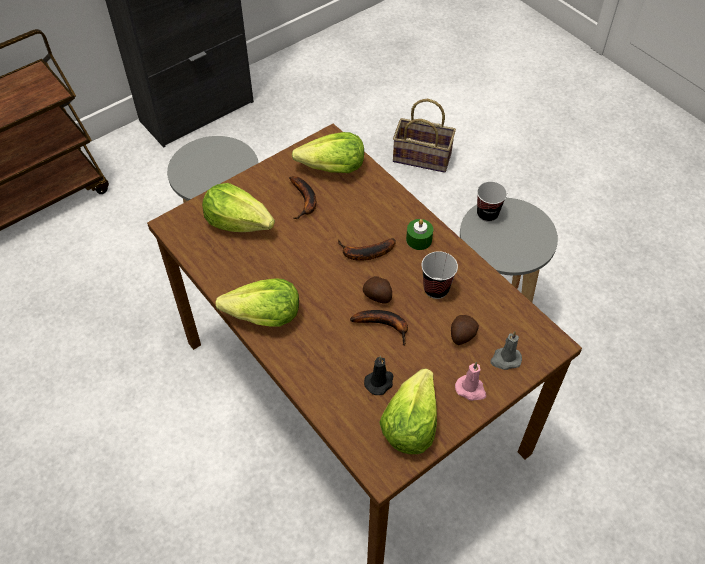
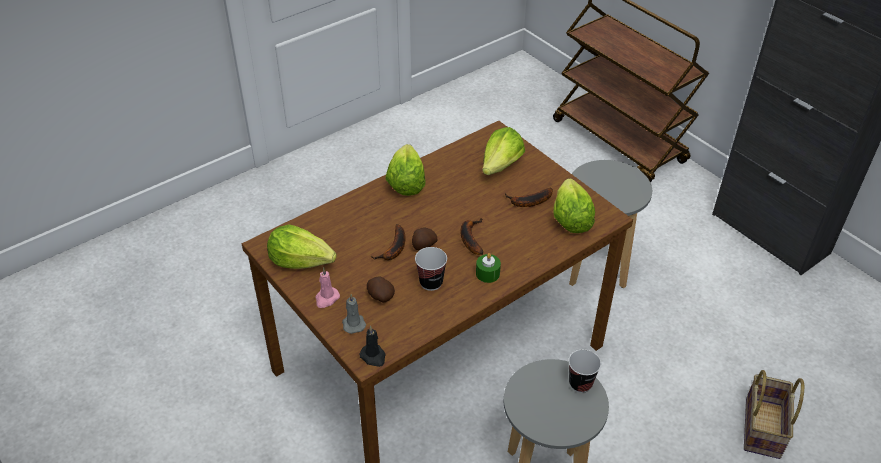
camera: 90 degrees right, 10 degrees down
black candle [364,356,394,395] -> black candle moved to [360,326,386,367]

